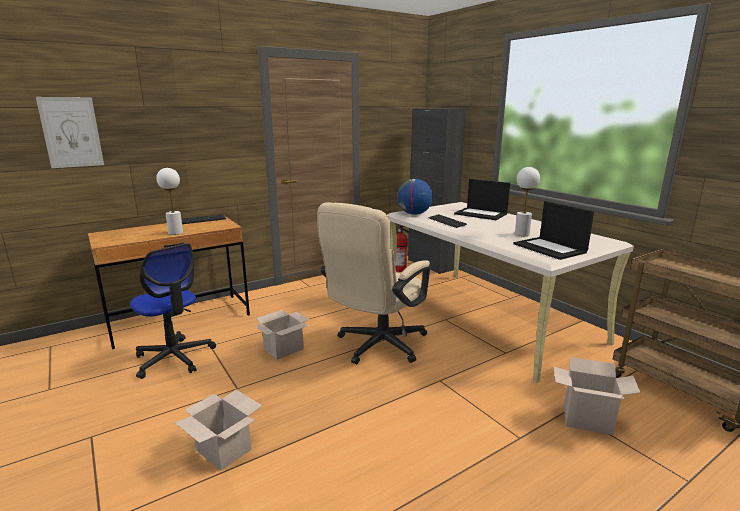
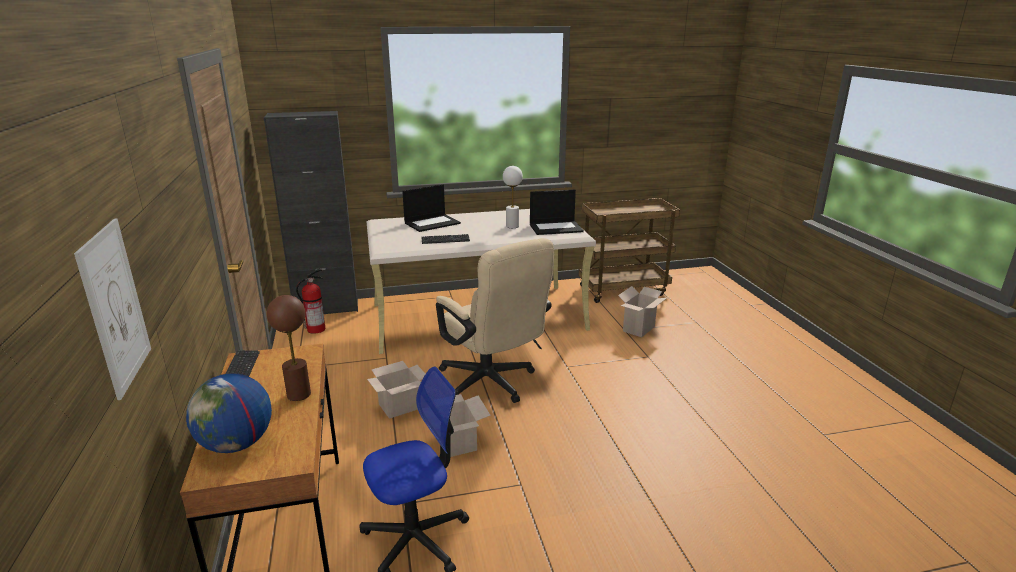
camera: 70 degrees left, 5 degrees up
white table lamp [156,168,183,235] -> brown table lamp [267,295,311,401]
cardboard box [174,390,262,470] -> cardboard box moved to [367,361,425,419]
globe [397,179,433,215] -> globe moved to [186,373,272,453]

